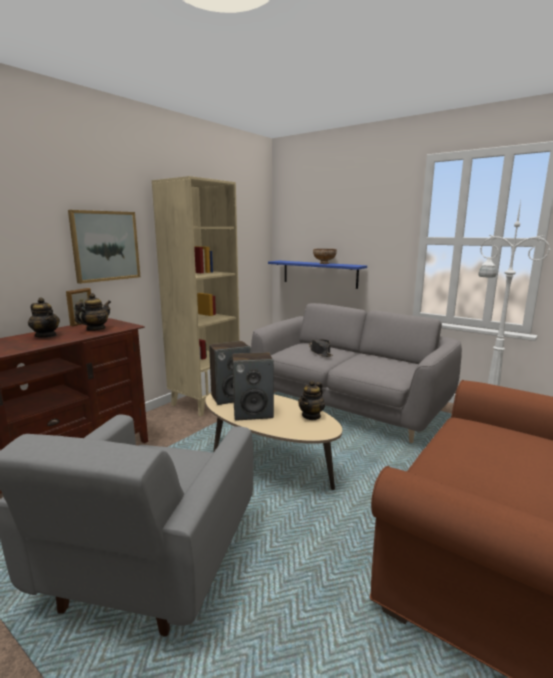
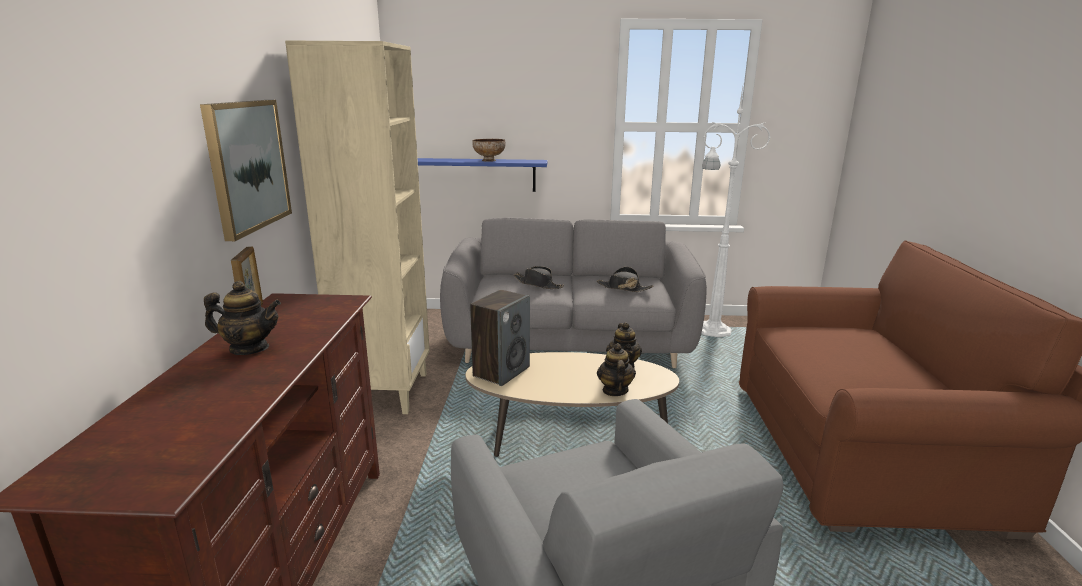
camera: 35 degrees left, 5 degrees up
teapot [75,293,111,331] -> teapot moved to [597,343,636,396]
speaker [232,352,274,421] -> none
none -> black hat [596,267,654,292]

